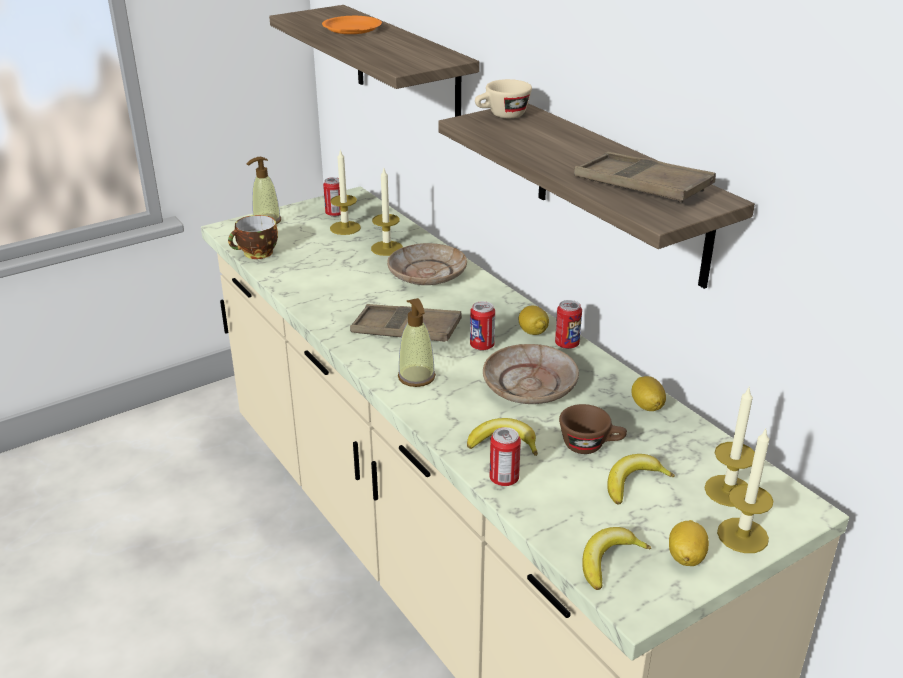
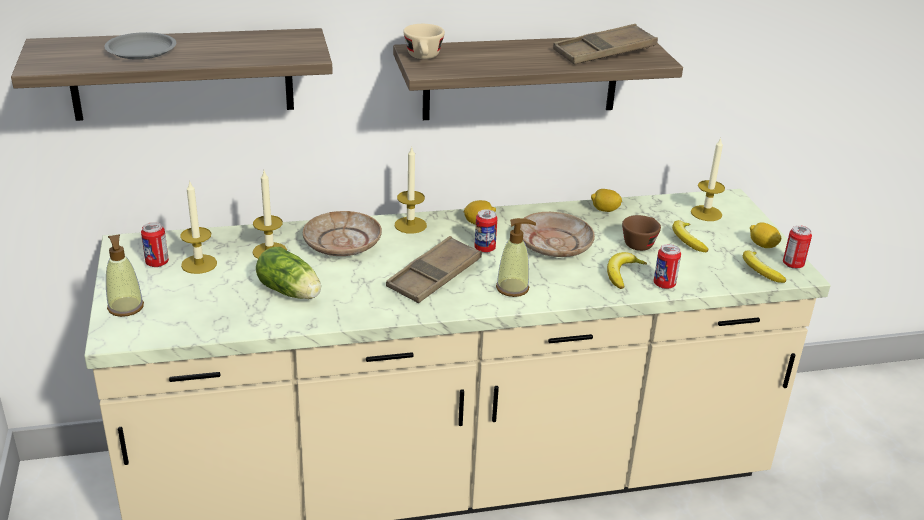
camera: 70 degrees left, 0 degrees up
cup [228,215,278,259] -> none
orange plate [322,16,382,34] -> grey plate [104,32,176,60]
can [555,300,582,349] -> can moved to [783,225,812,269]
candle [717,428,773,553] -> candle moved to [395,147,427,234]
none -> lettuce [256,247,321,299]

